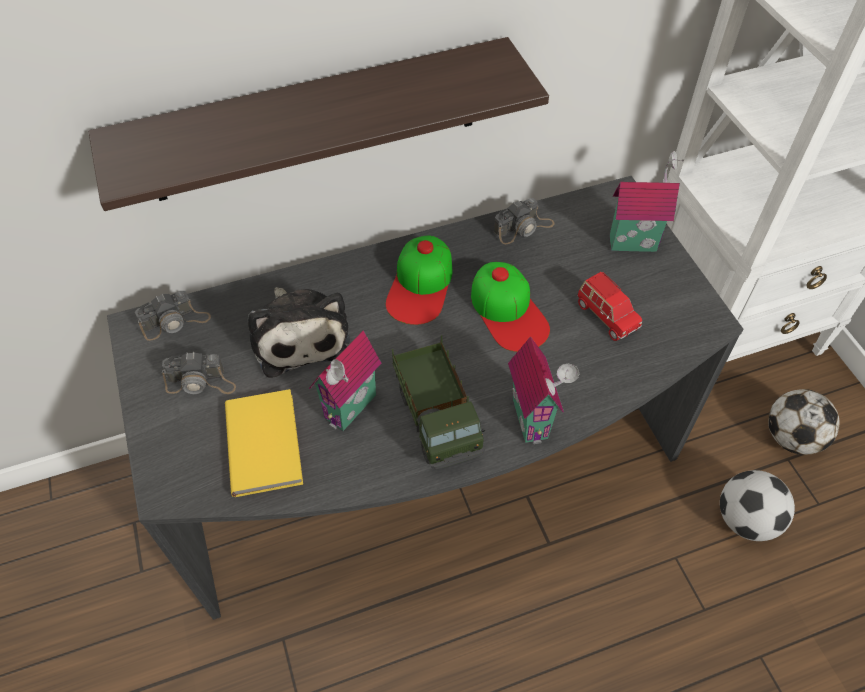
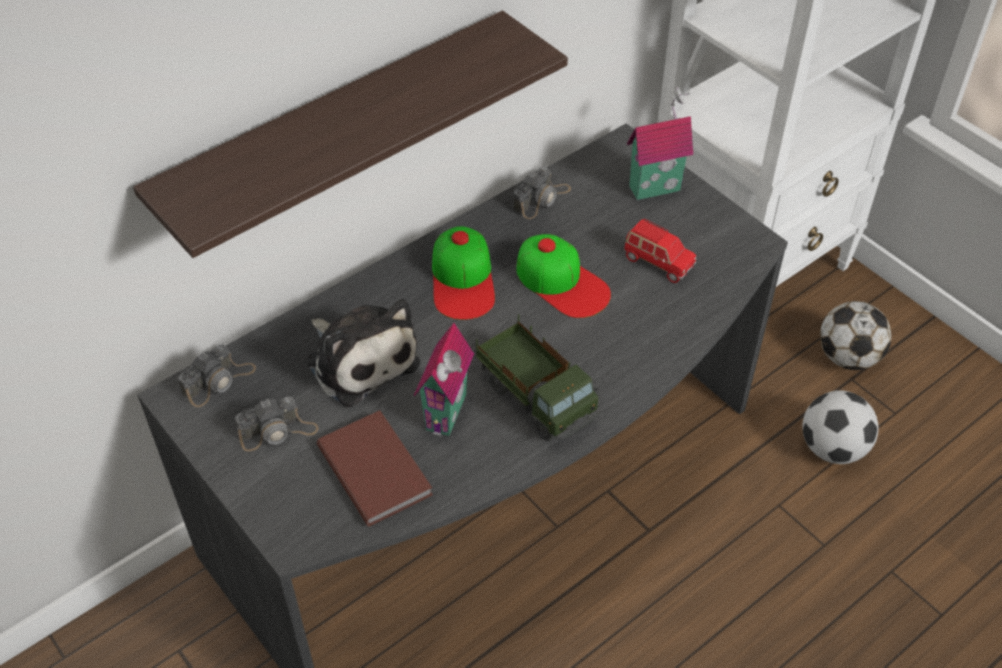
camera: 20 degrees left, 5 degrees down
yellow book [225,389,303,497] -> brown book [317,410,433,526]
toy house [508,337,579,444] -> none

